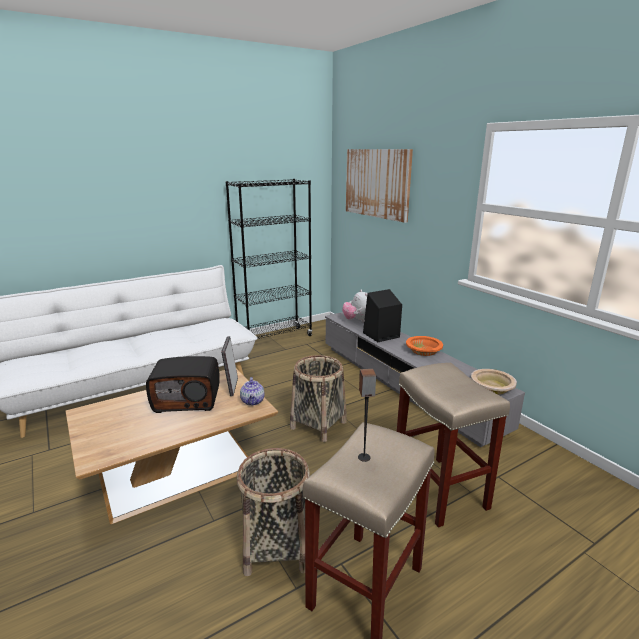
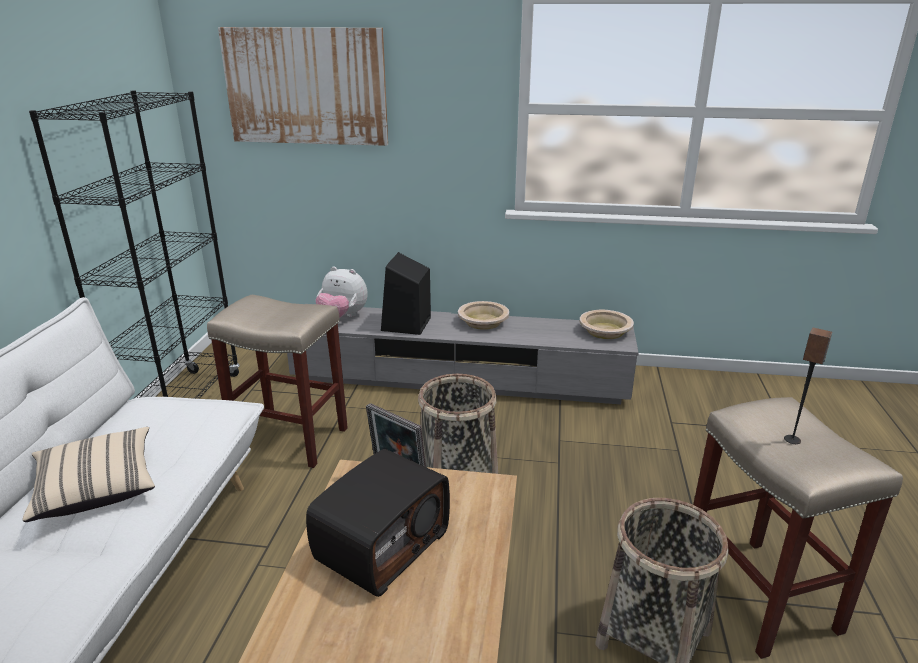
camera: 50 degrees left, 5 degrees up
teapot [240,377,265,406] -> none
beige stool [397,363,510,528] -> beige stool moved to [207,295,348,468]
orange bowl [406,336,443,356] -> beige bowl [458,301,509,330]
none -> beige pillow [23,427,155,522]

